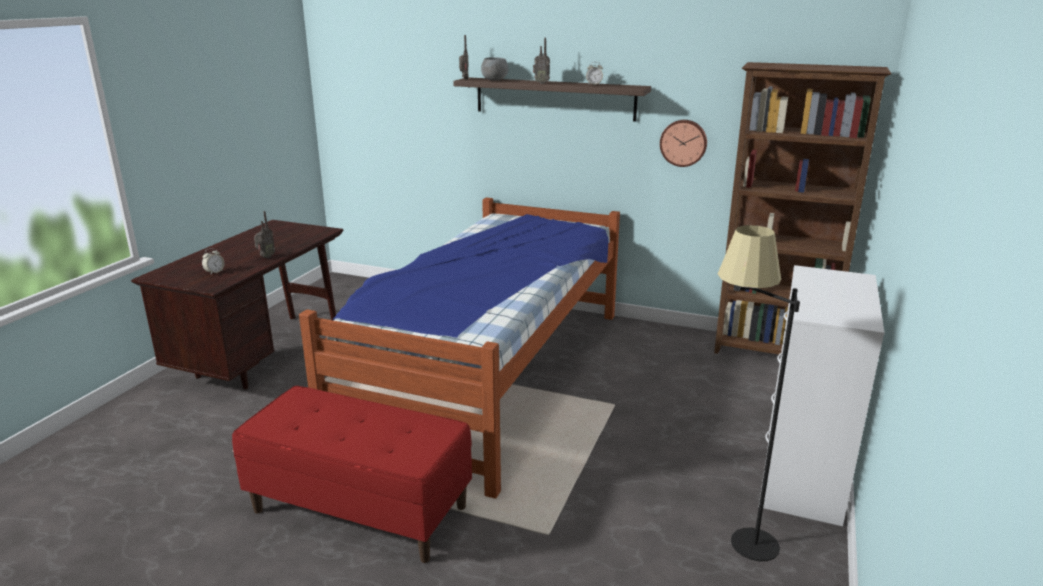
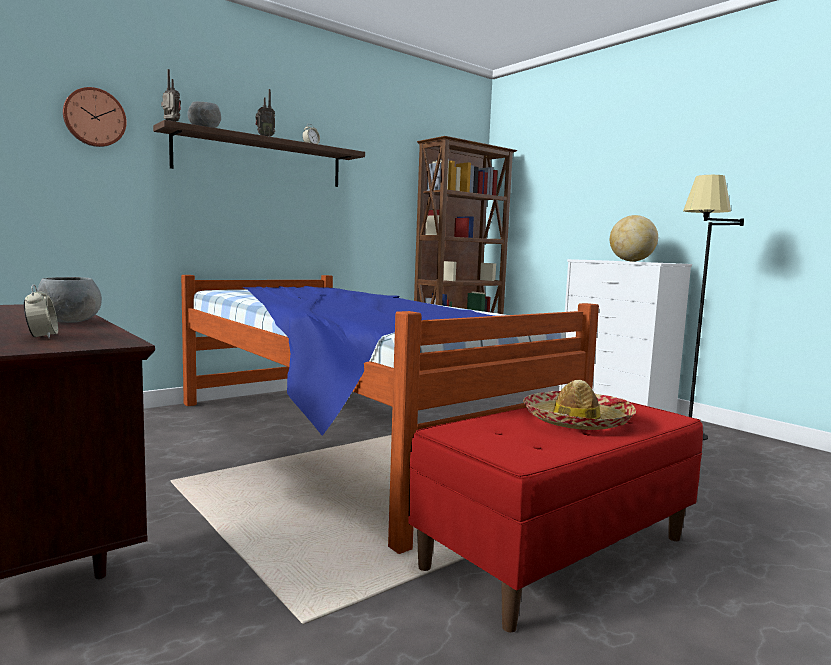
camera: 60 degrees left, 15 degrees down
radio [254,211,275,258] -> grey bowl [37,277,102,323]
wall clock [660,120,707,167] -> wall clock moved to [63,87,127,147]
none -> hat [523,380,636,430]
none -> globe [610,215,658,261]

